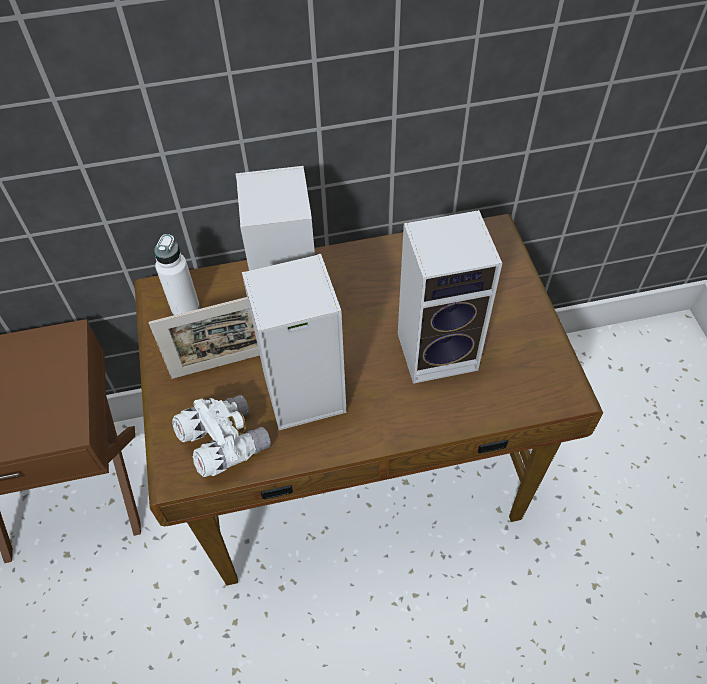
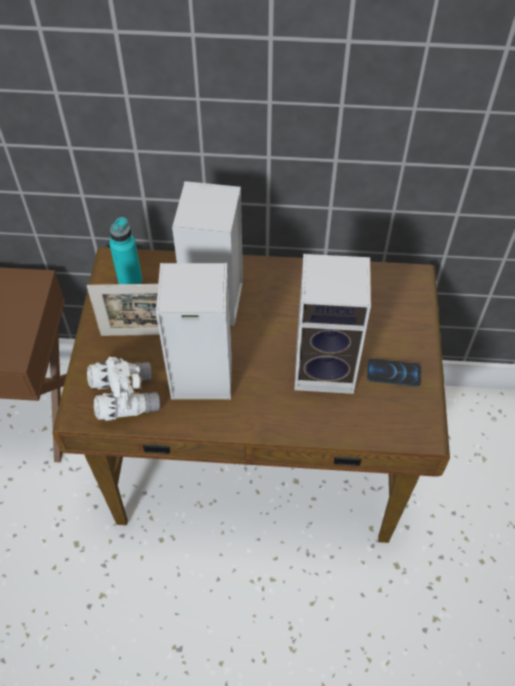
camera: 15 degrees right, 0 degrees up
white bottle [154,234,200,315] -> turquoise bottle [109,217,143,284]
none -> phone [367,359,421,386]

